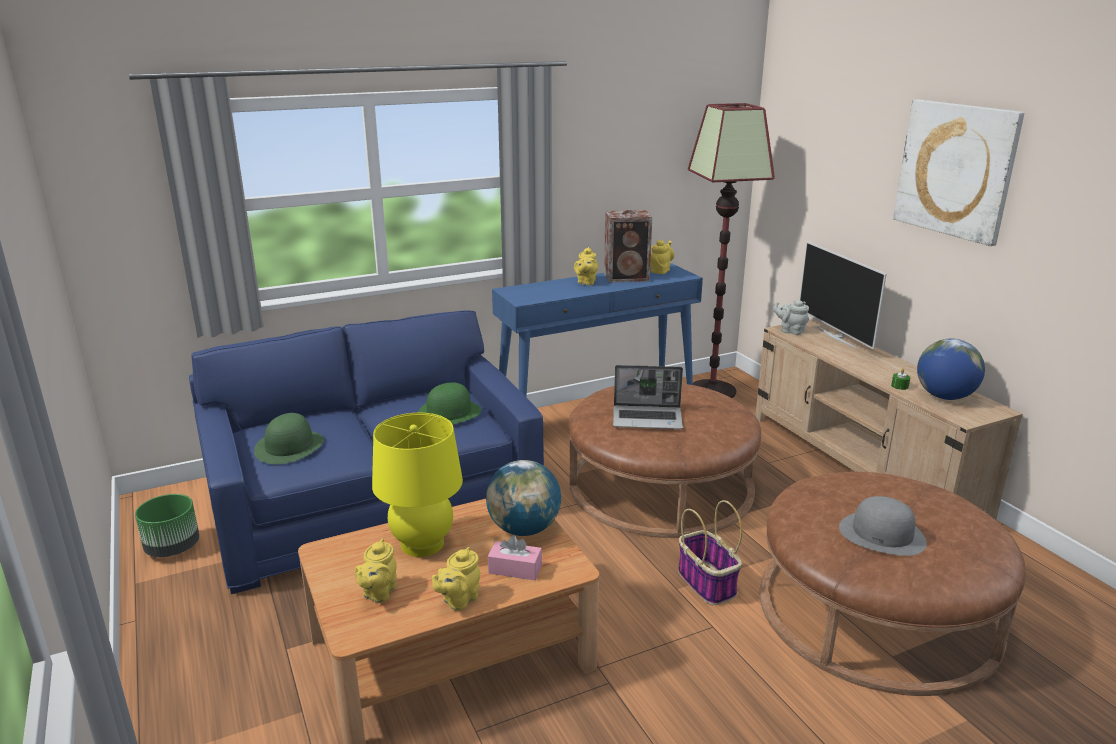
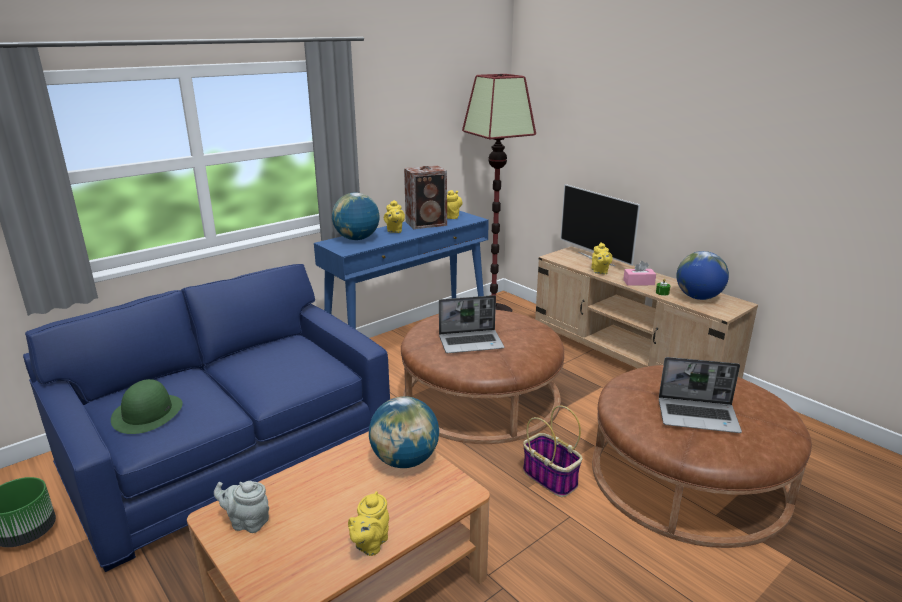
camera: 15 degrees left, 0 degrees up
yellow teapot [355,539,397,603] -> yellow teapot moved to [591,242,613,274]
yellow table lamp [372,413,463,557] -> none
green hat [417,382,481,424] -> none
pink tissue box [488,535,542,580] -> pink tissue box moved to [623,261,656,286]
grey teapot [773,300,809,335] -> grey teapot moved to [214,481,269,533]
grey hat [839,496,927,556] -> laptop [659,357,742,433]
picture [893,100,1025,246] -> none
none -> globe [332,192,380,240]

